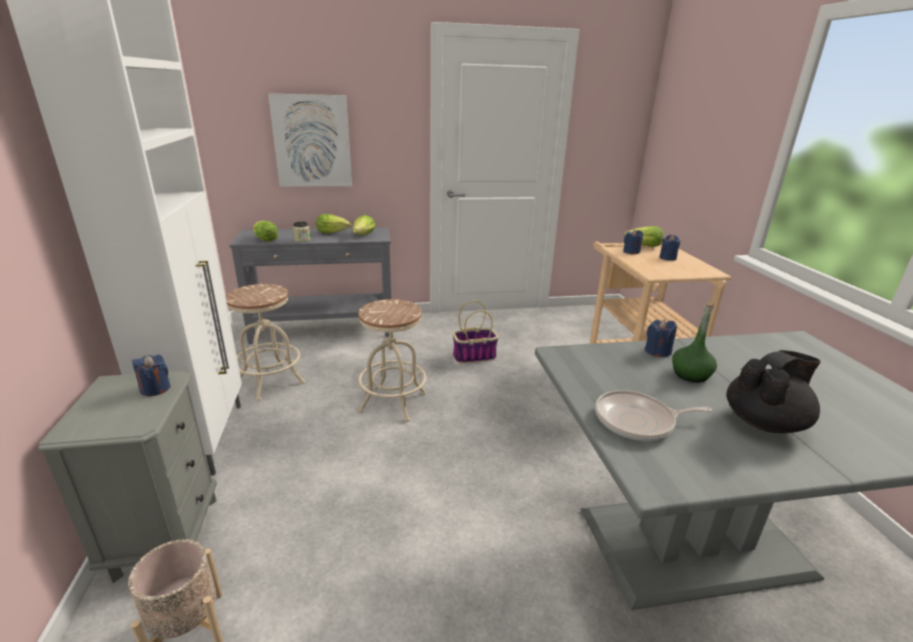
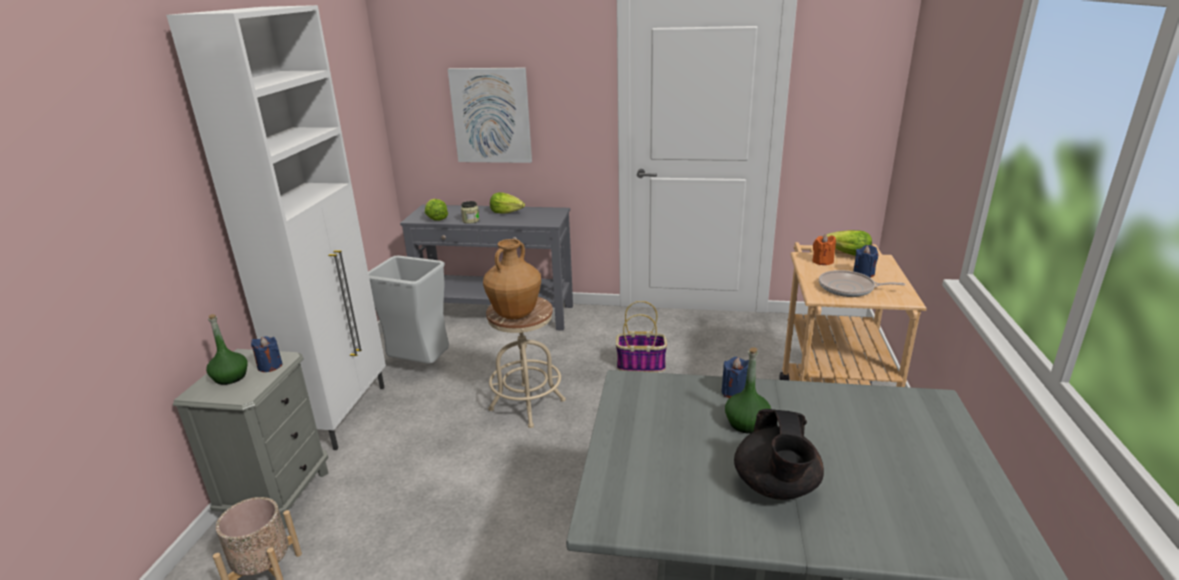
camera: 20 degrees right, 0 degrees up
beige stool [225,284,305,401] -> grey trash can [368,255,449,364]
lettuce [353,215,376,235] -> none
frying pan [595,390,712,441] -> frying pan moved to [819,270,905,297]
blue candle [623,229,643,254] -> orange candle [813,234,836,265]
black teapot [726,350,821,433] -> black teapot turned 105 degrees clockwise [734,409,824,500]
none -> green bottle [206,314,248,385]
none -> brown vase [483,239,541,319]

